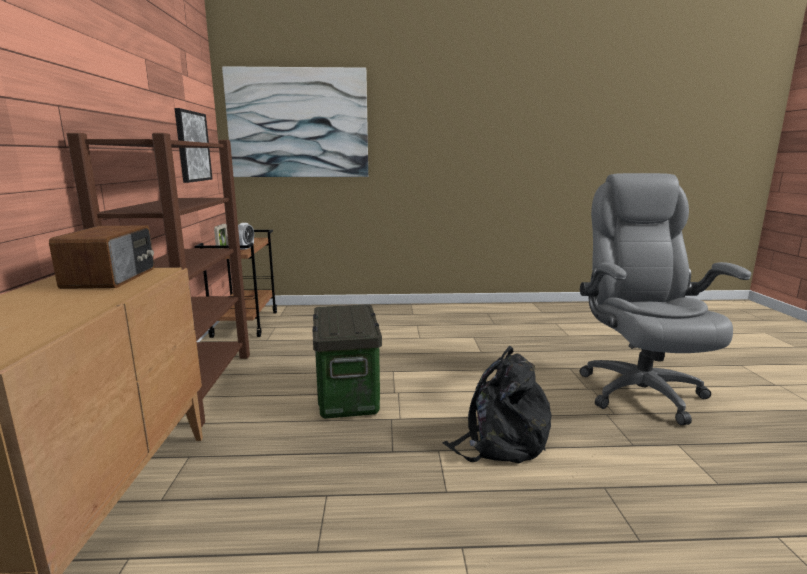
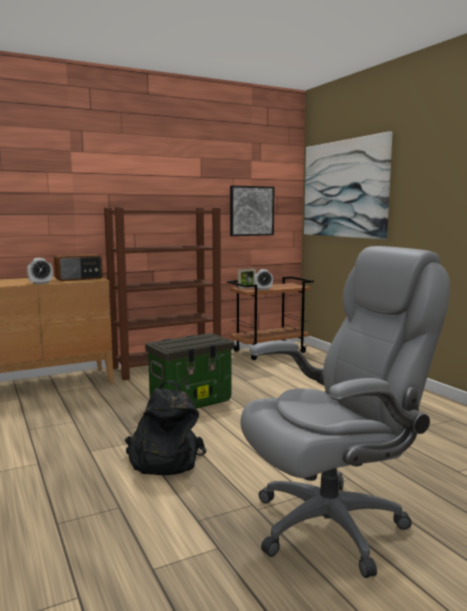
camera: 65 degrees right, 5 degrees down
none -> alarm clock [27,258,53,284]

